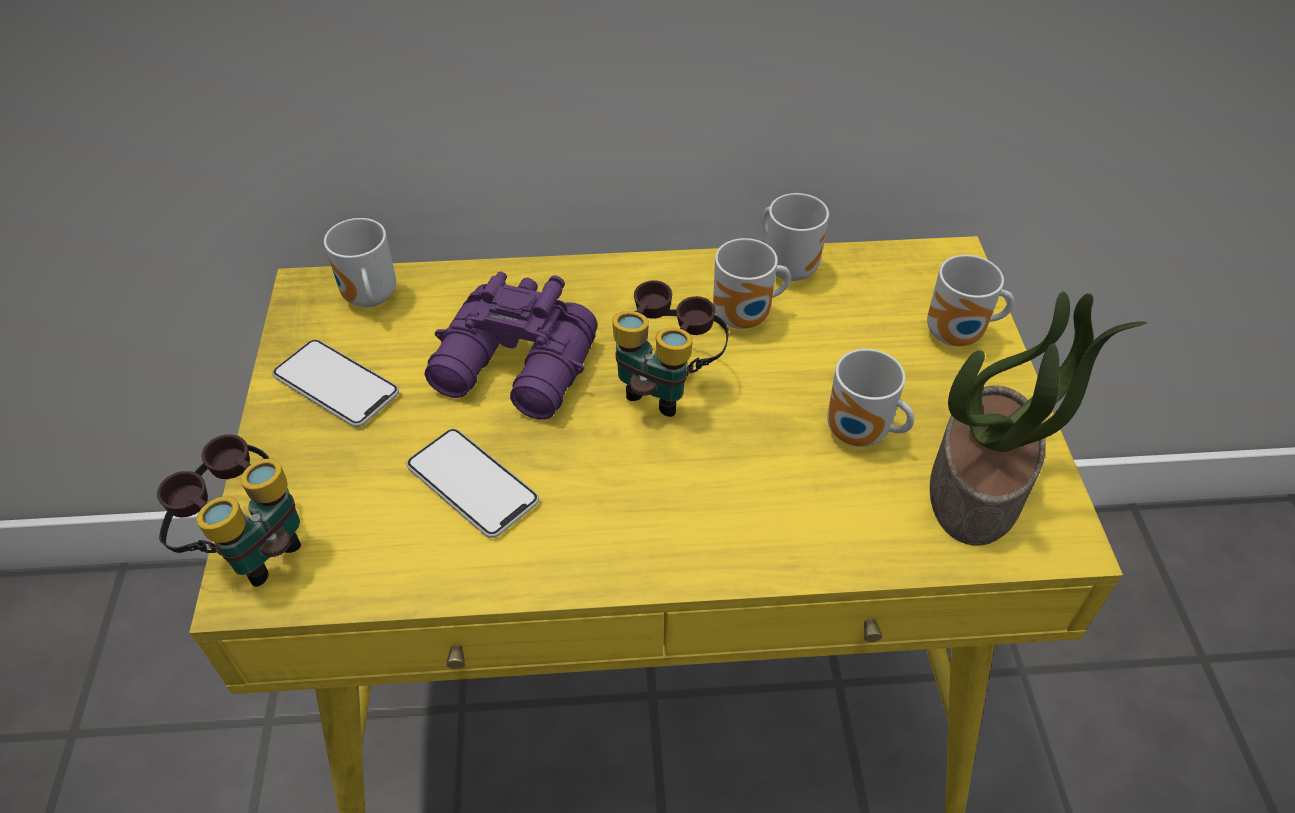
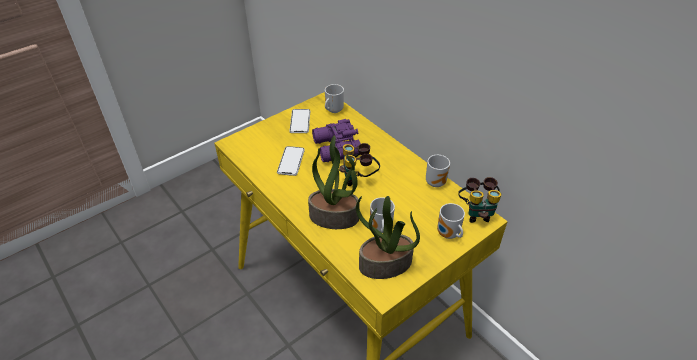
camera: 55 degrees right, 5 degrees down
binoculars [157,434,301,587] -> binoculars moved to [458,177,501,223]
mug [713,238,791,329] -> none
none -> potted plant [308,136,360,229]

